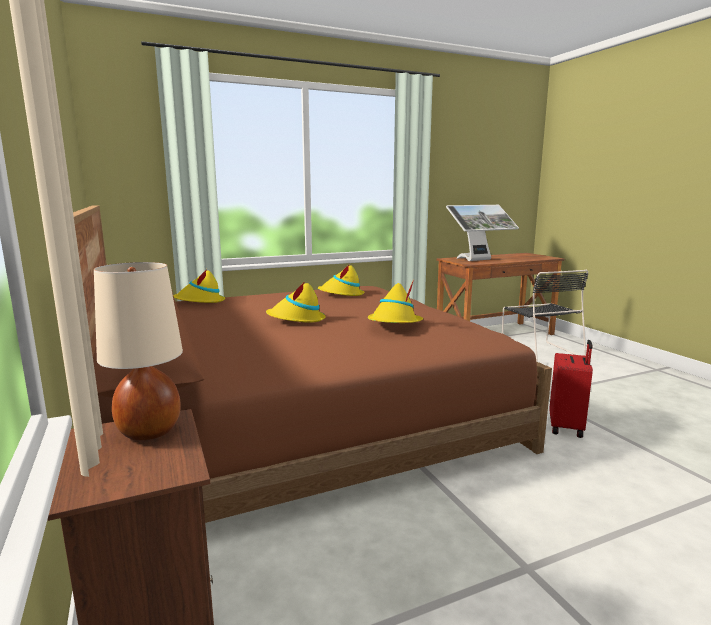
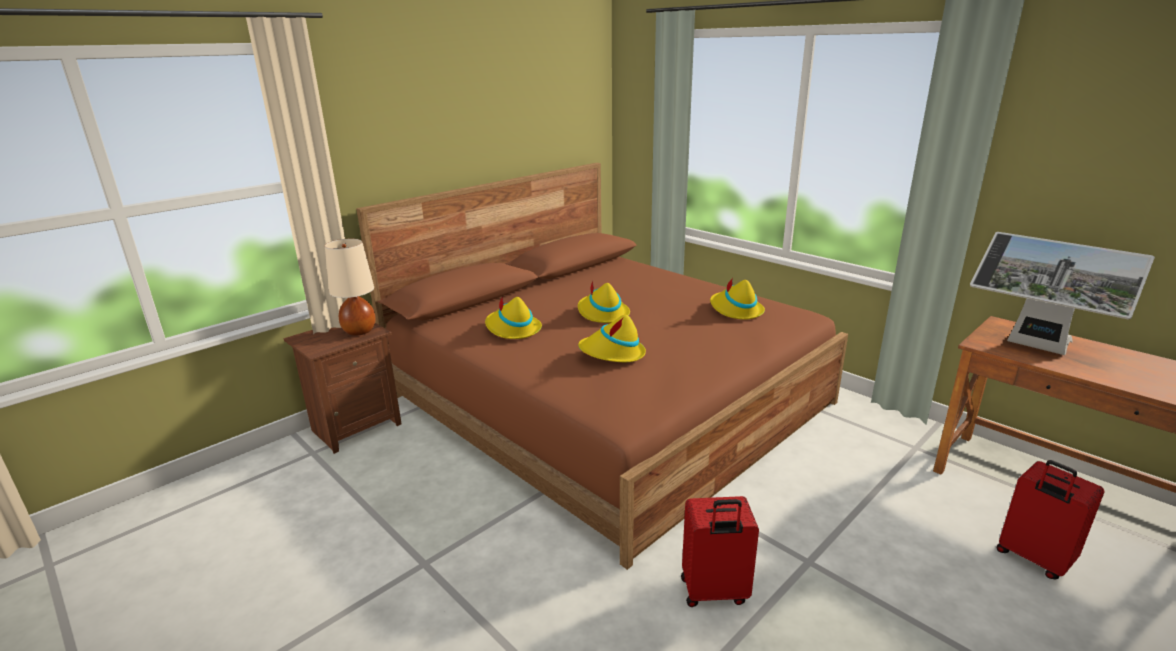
camera: 70 degrees right, 10 degrees up
yellow hat [173,269,225,303] -> yellow hat moved to [485,296,542,339]
black chair [502,270,588,362] -> red suitcase [997,460,1104,579]

